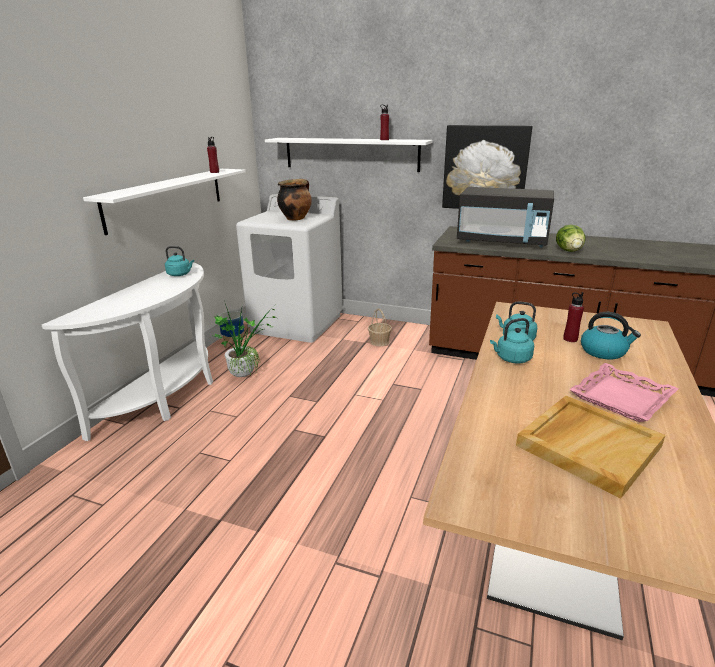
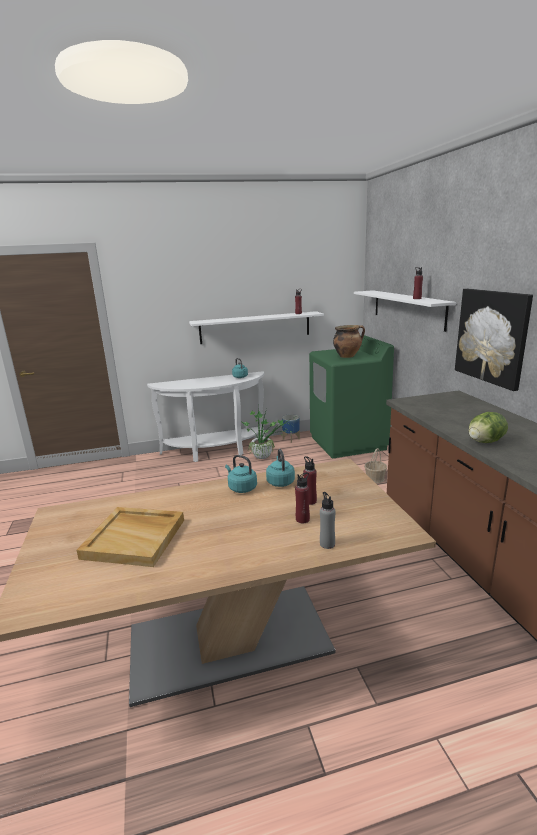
camera: 55 degrees right, 5 degrees down
white washing machine [236,194,343,343] -> green washing machine [309,335,394,458]
black microwave [457,187,554,248] -> none
pink tray [569,363,678,422] -> none
kettle [581,312,641,360] -> red bottle [295,472,310,524]
none -> grey bottle [320,492,336,549]

